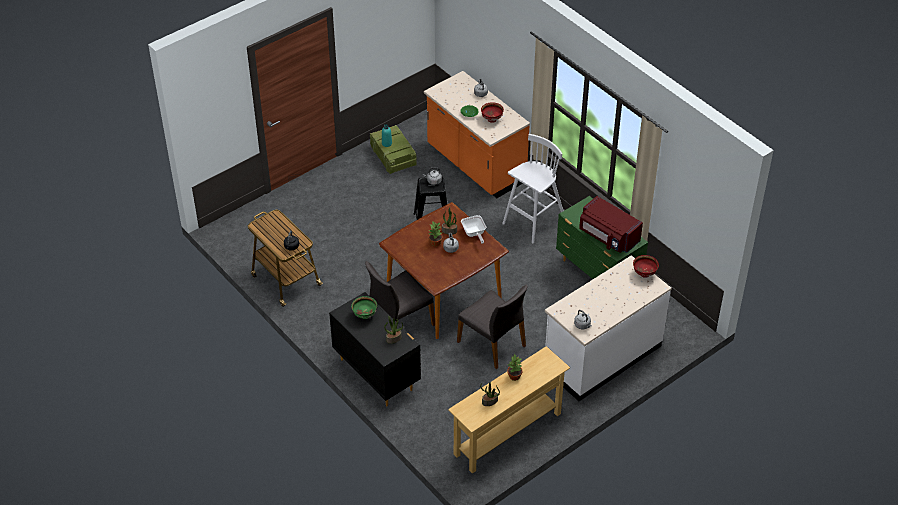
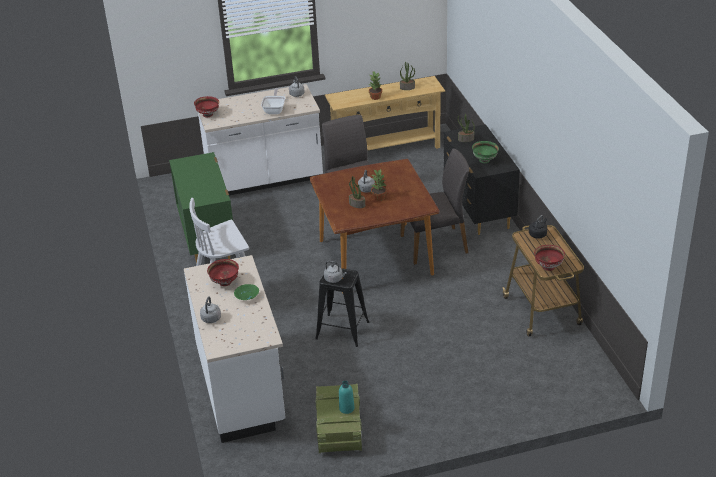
camera: 155 degrees left, 10 degrees down
orange counter [424,71,530,198] -> white counter [184,255,286,443]
frying pan [461,215,486,244] -> frying pan moved to [261,88,285,114]
red microwave [579,196,643,253] -> none
none -> red bowl [534,245,565,271]

